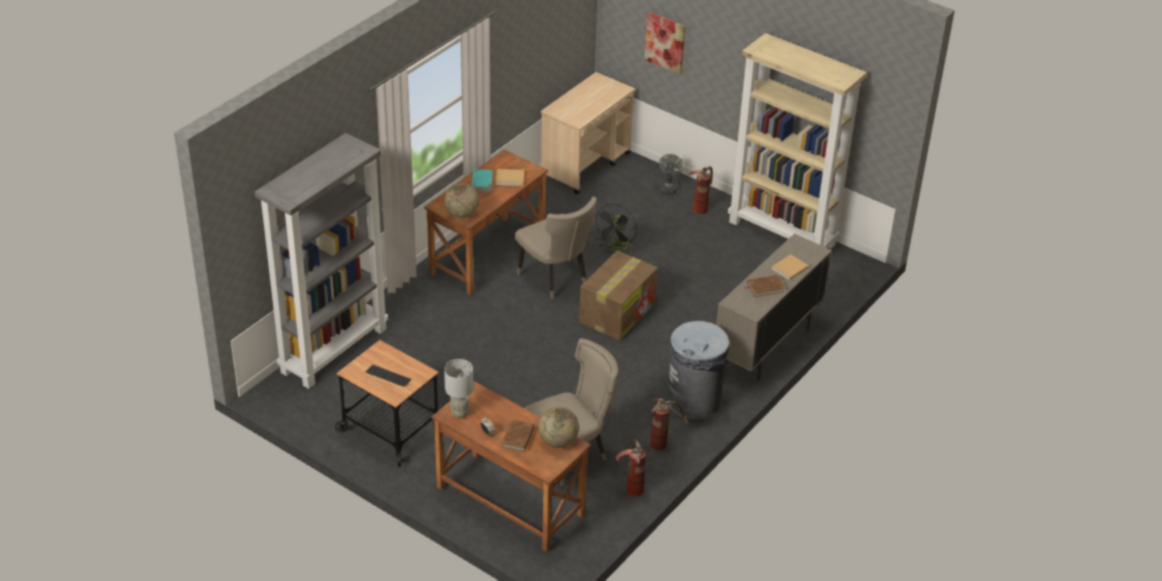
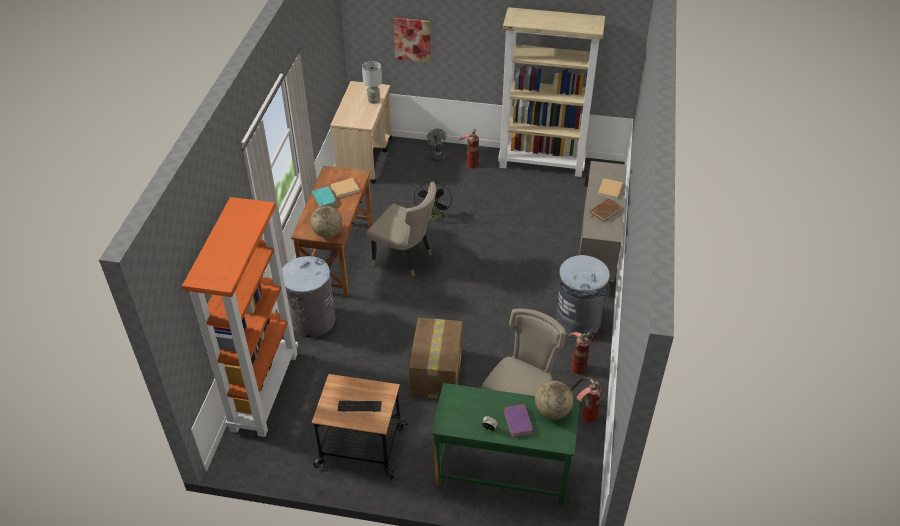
camera: 25 degrees left, 5 degrees up
grey bookcase [255,133,388,389] -> orange bookcase [182,197,298,437]
brown desk [431,381,591,552] -> green desk [431,383,580,505]
grey table lamp [444,359,473,418] -> grey table lamp moved to [362,61,382,104]
brown book [502,420,534,452] -> purple book [504,404,534,438]
cardboard box [579,251,658,340] -> cardboard box moved to [409,317,463,399]
none -> grey trash can [282,256,336,337]

